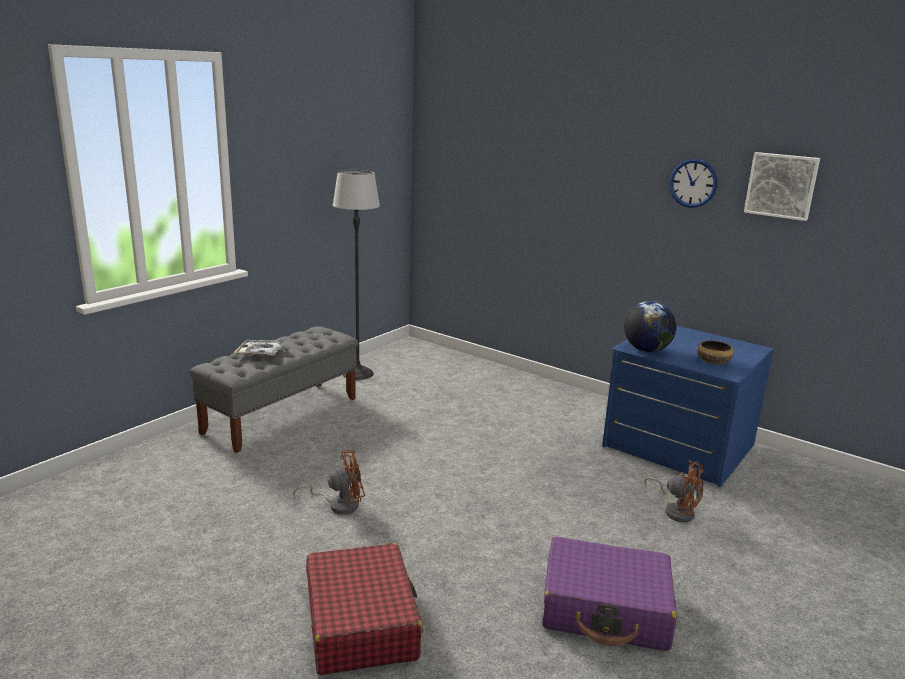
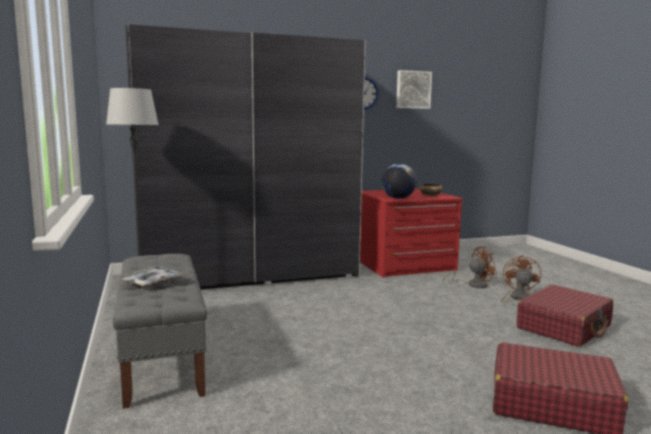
camera: 55 degrees left, 10 degrees down
brown fan [293,450,365,514] -> brown fan moved to [500,255,541,305]
purple suitcase [542,536,677,651] -> red suitcase [516,285,613,347]
blue dresser [602,326,774,487] -> red dresser [360,189,463,278]
none -> grey wardrobe [125,24,366,289]

